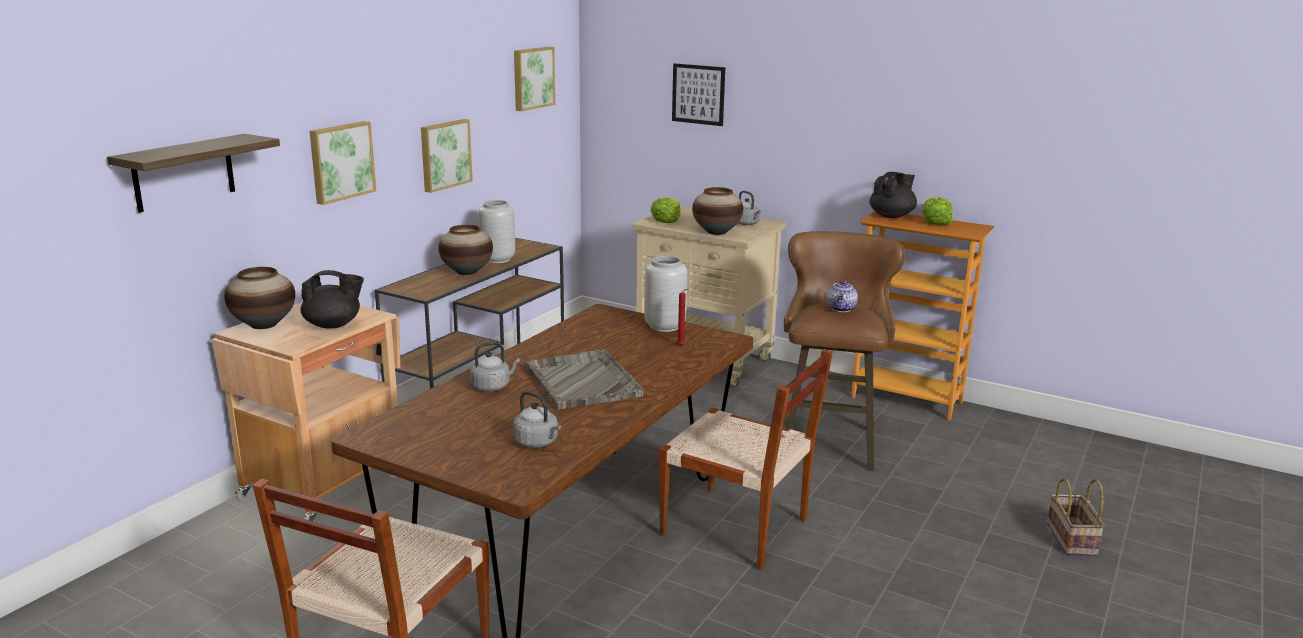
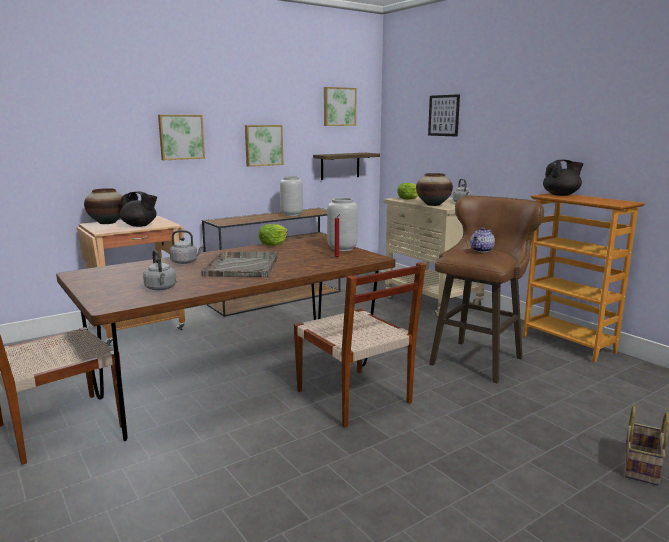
camera: 25 degrees right, 5 degrees down
shelf [107,134,280,213] -> shelf moved to [313,153,380,180]
vase [438,225,493,275] -> none
lettuce [921,197,953,225] -> lettuce moved to [258,224,288,246]

